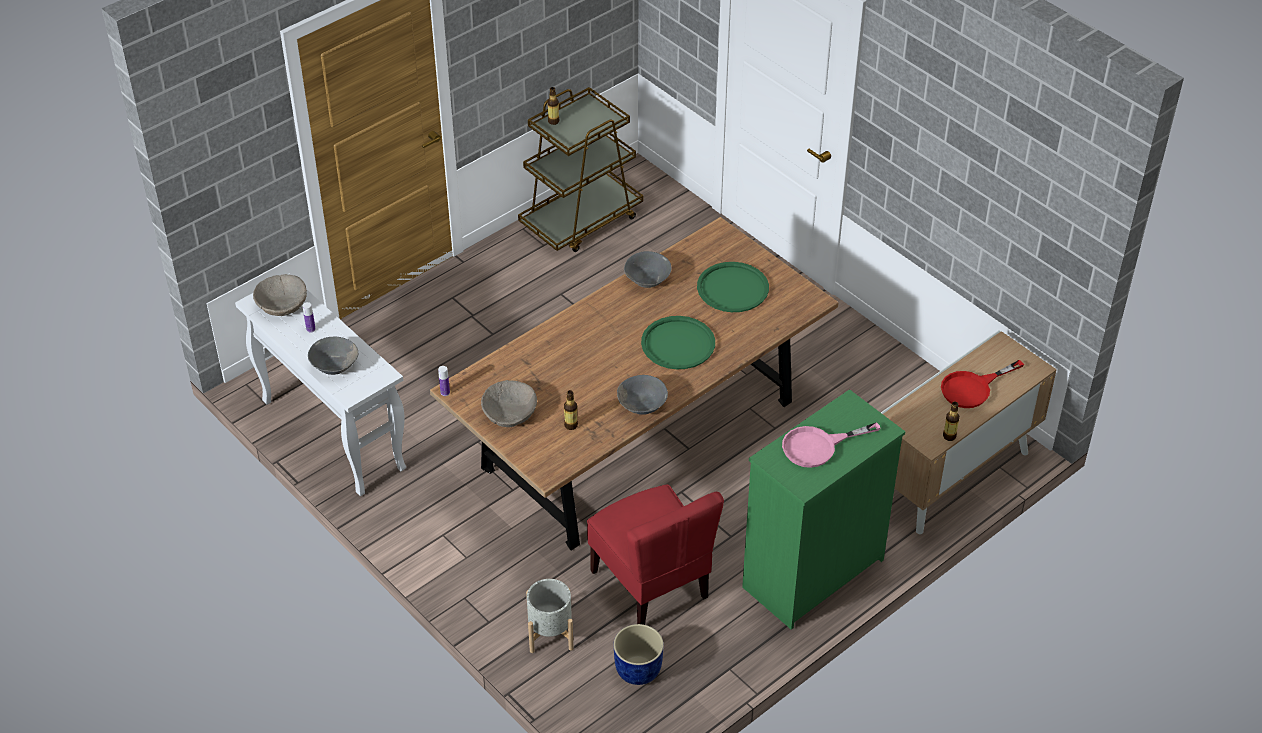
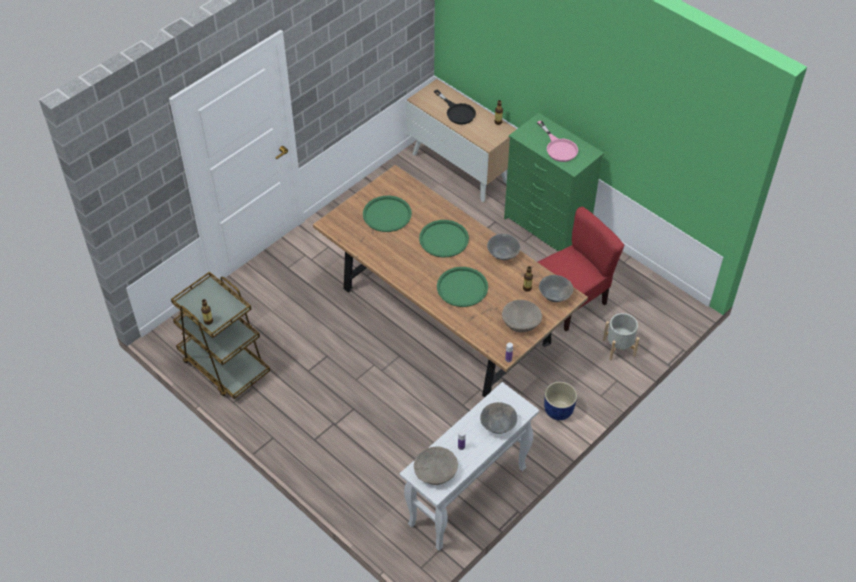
camera: 95 degrees left, 5 degrees up
blue planter [613,624,664,685] -> blue planter moved to [544,382,577,420]
grey bowl [624,251,671,288] -> grey bowl moved to [539,275,573,302]
red frying pan [941,360,1024,408] -> black frying pan [434,89,476,125]
none -> green tray [437,267,488,307]

